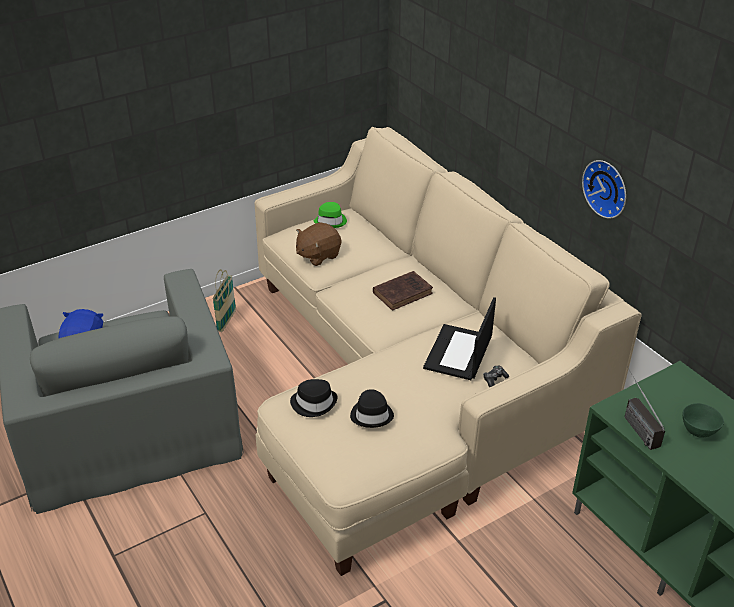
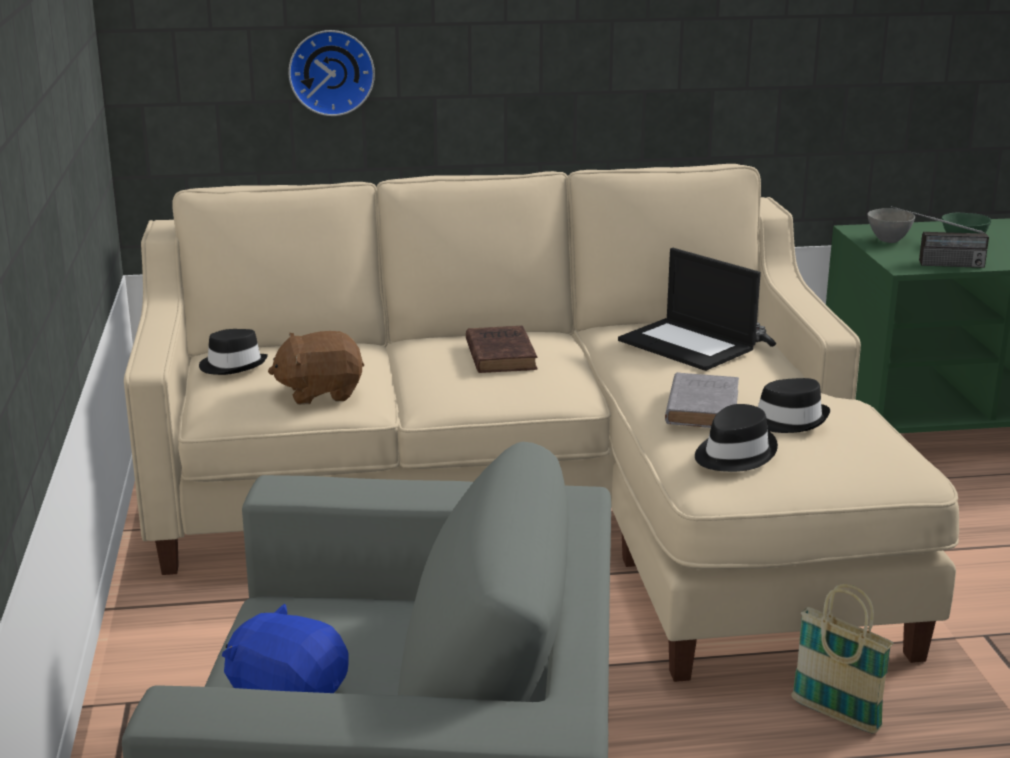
camera: 65 degrees left, 15 degrees down
basket [212,269,236,332] -> basket moved to [791,584,894,733]
brown plush toy [296,222,341,266] -> brown plush toy turned 90 degrees clockwise [268,331,364,405]
green hat [314,202,347,228] -> black hat [199,329,268,375]
wall clock [582,160,626,218] -> wall clock moved to [288,30,375,116]
none -> grey book [665,372,739,428]
none -> grey bowl [867,208,915,243]

